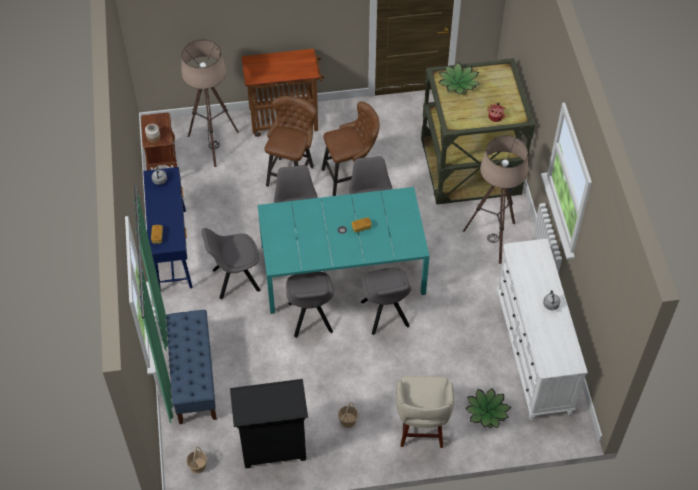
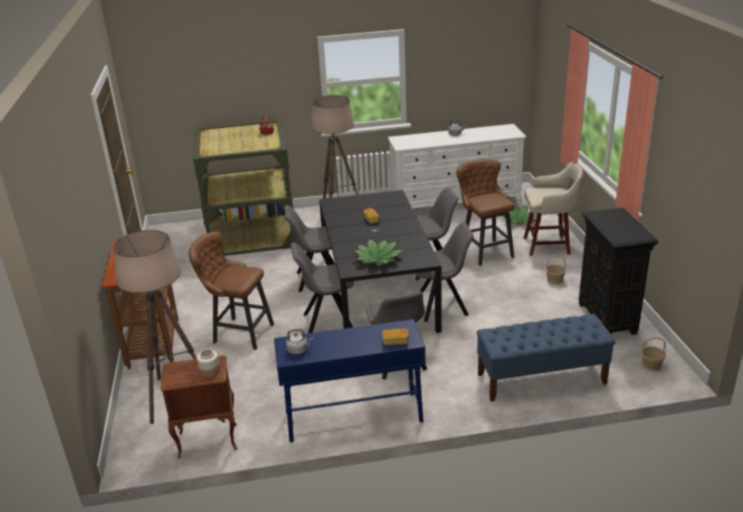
camera: 90 degrees left, 25 degrees down
turquoise dining table [258,187,429,314] -> black dining table [319,190,441,333]
brown stool [322,101,380,196] -> brown stool moved to [456,159,515,266]
potted plant [439,62,480,95] -> potted plant moved to [353,238,404,267]

